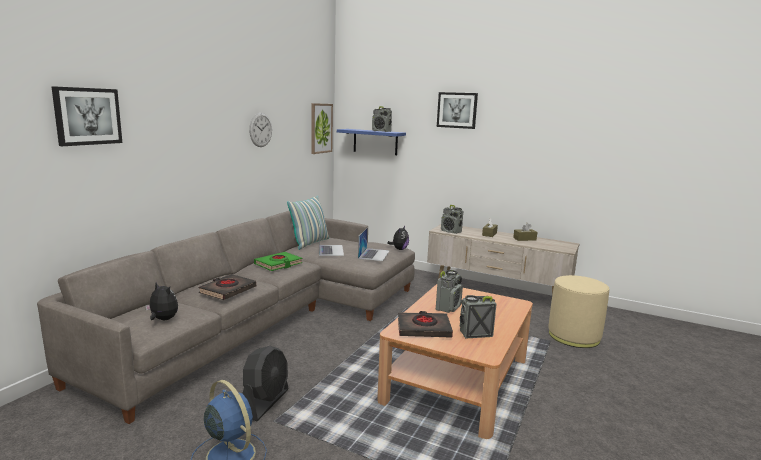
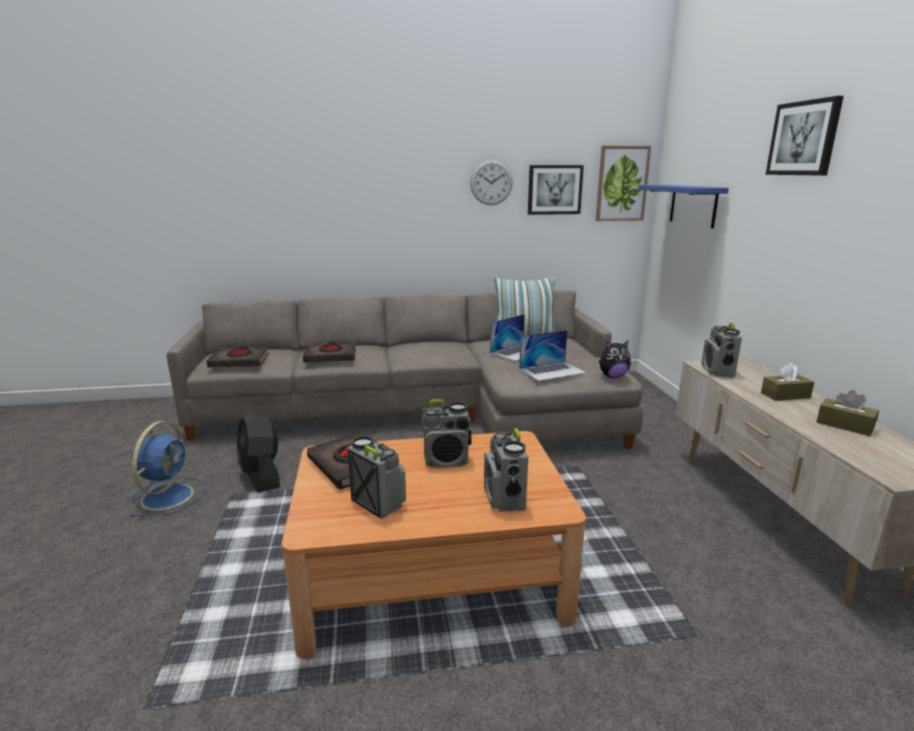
camera: 55 degrees right, 5 degrees up
picture [51,86,122,146] -> picture moved to [528,165,584,215]
plush toy [145,282,178,320] -> black book [206,346,269,367]
black fan [242,346,288,421] -> black fan turned 75 degrees clockwise [237,414,280,493]
green book [254,252,303,271] -> none
radio [372,106,392,132] -> radio moved to [484,428,528,512]
beige ottoman [548,275,609,348] -> none

